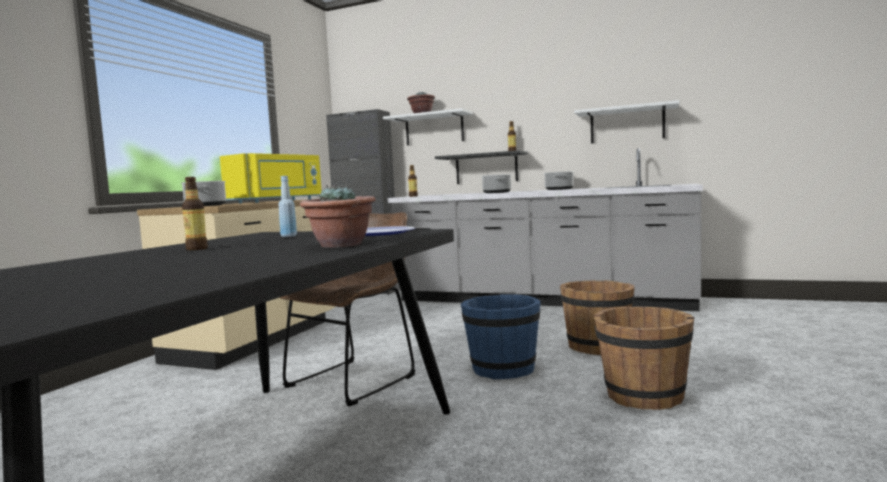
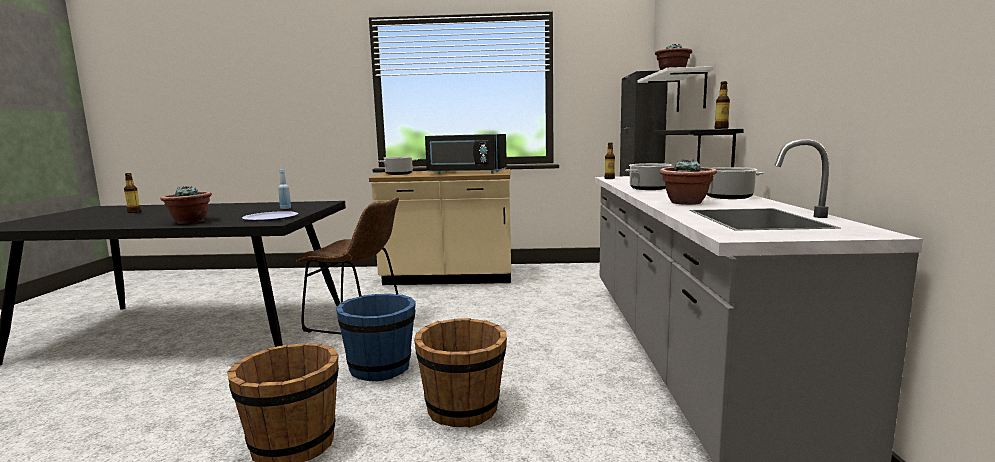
camera: 70 degrees right, 5 degrees up
bottle [182,177,208,250] -> bottle moved to [124,173,141,213]
yellow microwave [220,153,321,203] -> black microwave [425,134,507,174]
white shelf [574,100,679,144] -> none
none -> potted plant [660,159,717,205]

